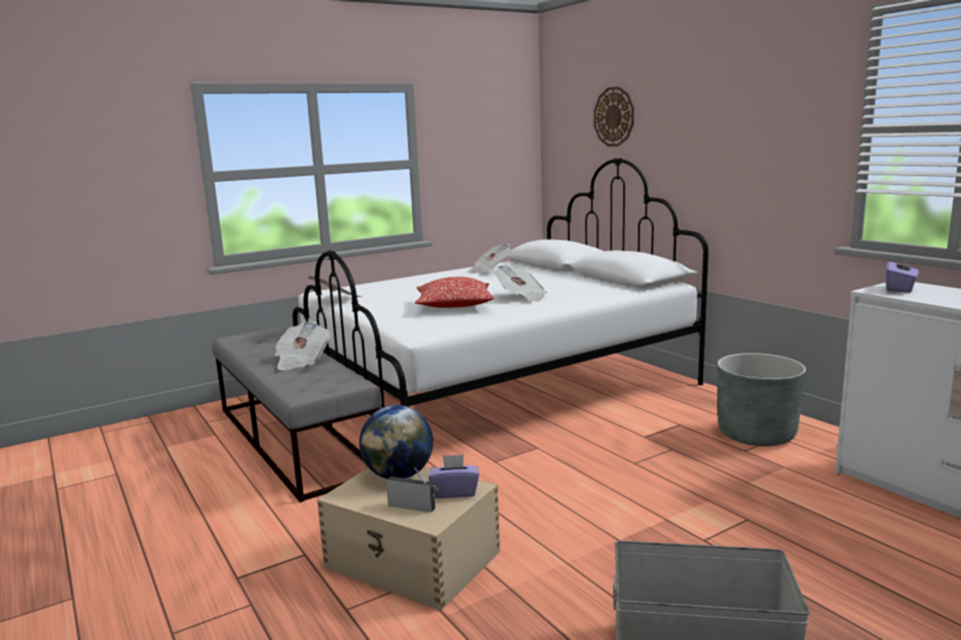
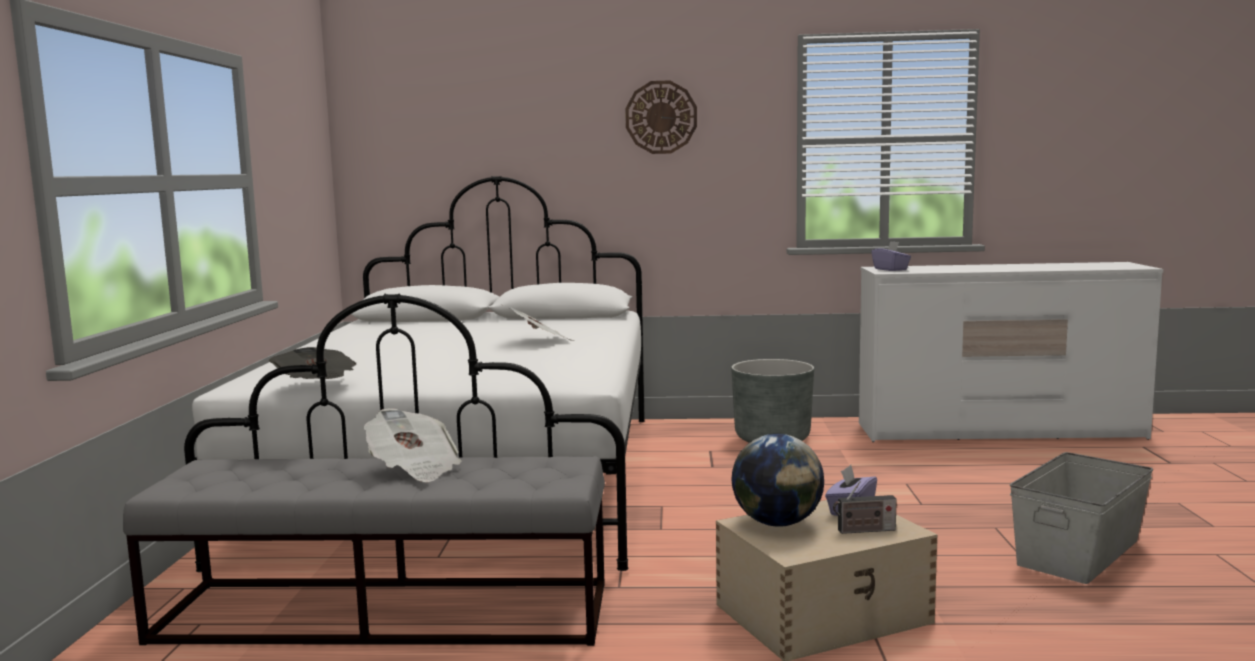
camera: 55 degrees left, 5 degrees down
radio [386,467,438,512] -> radio turned 150 degrees counterclockwise [833,481,897,534]
pillow [415,277,494,308] -> none
newspaper [467,243,512,274] -> none
wall clock [594,86,634,147] -> wall clock moved to [625,80,697,154]

